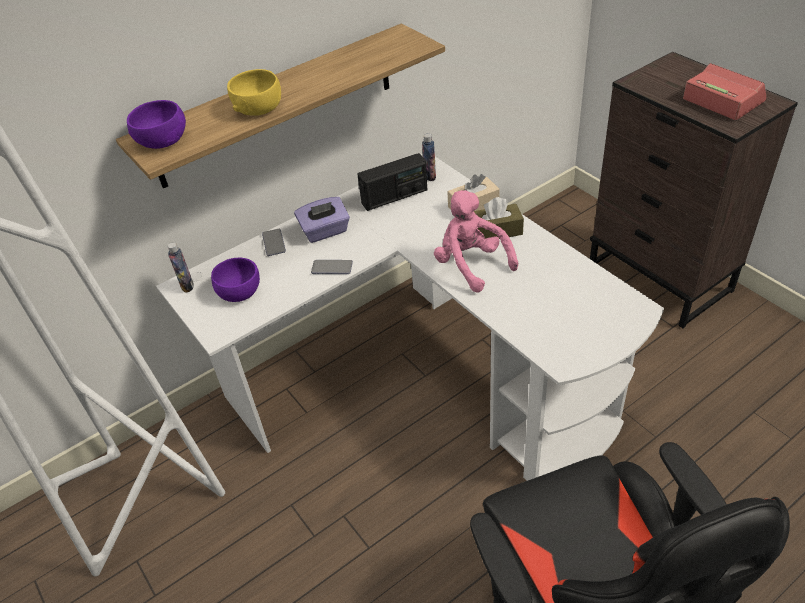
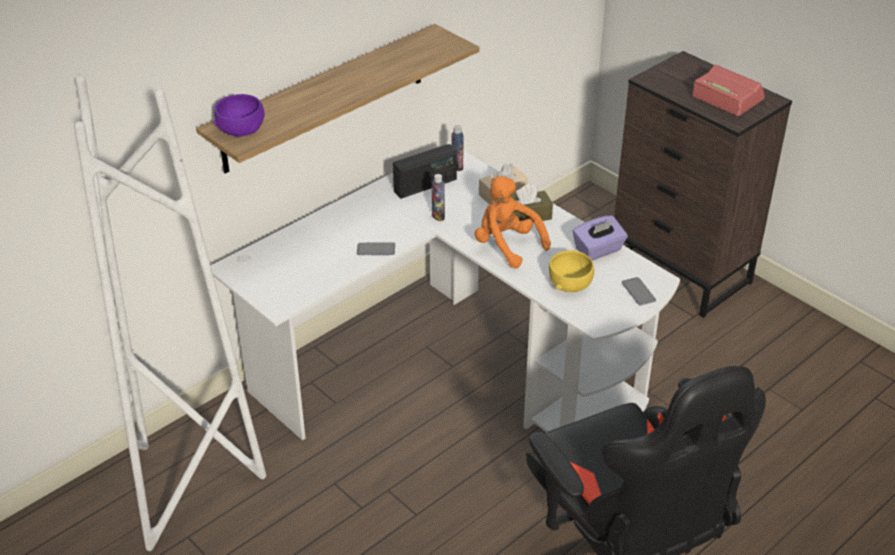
camera: 10 degrees left, 5 degrees down
bottle [168,242,194,293] -> bottle moved to [432,174,445,221]
purple bowl [211,258,260,302] -> none
yellow bowl [227,69,281,116] -> yellow bowl moved to [549,250,594,292]
phone [262,229,286,256] -> phone moved to [622,277,656,305]
purple tissue box [294,197,350,243] -> purple tissue box moved to [573,216,628,260]
pink plush toy [434,190,518,293] -> orange plush toy [475,176,551,268]

